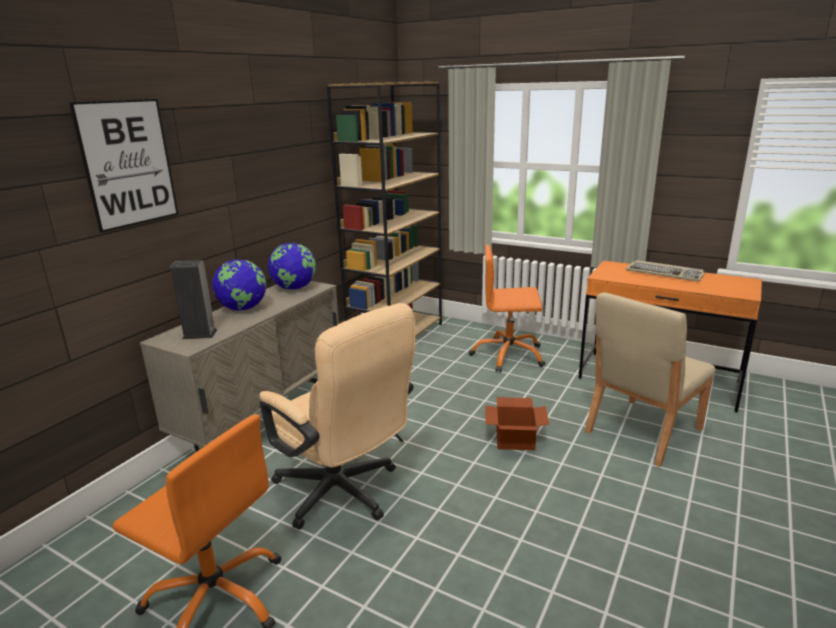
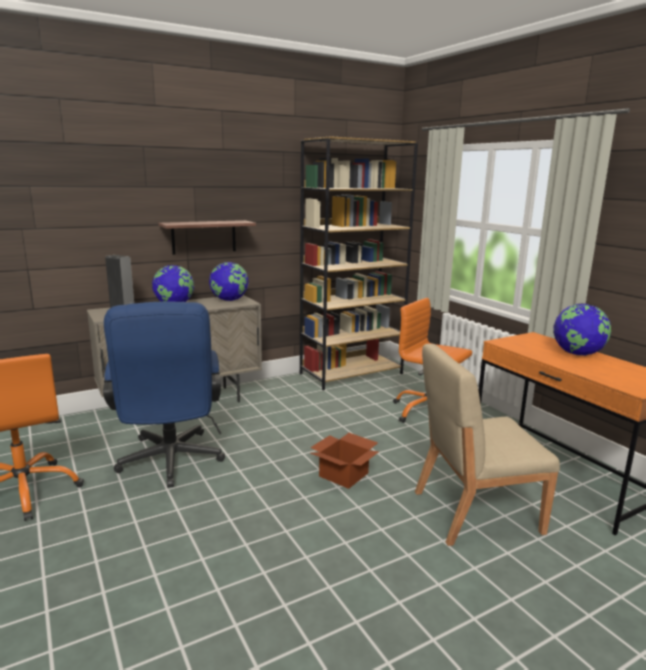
camera: 30 degrees right, 5 degrees down
picture [69,99,179,233] -> none
beige office chair [260,303,415,529] -> blue office chair [103,301,225,488]
keyboard [626,260,705,282] -> globe [553,303,611,356]
none -> shelf [158,220,256,255]

